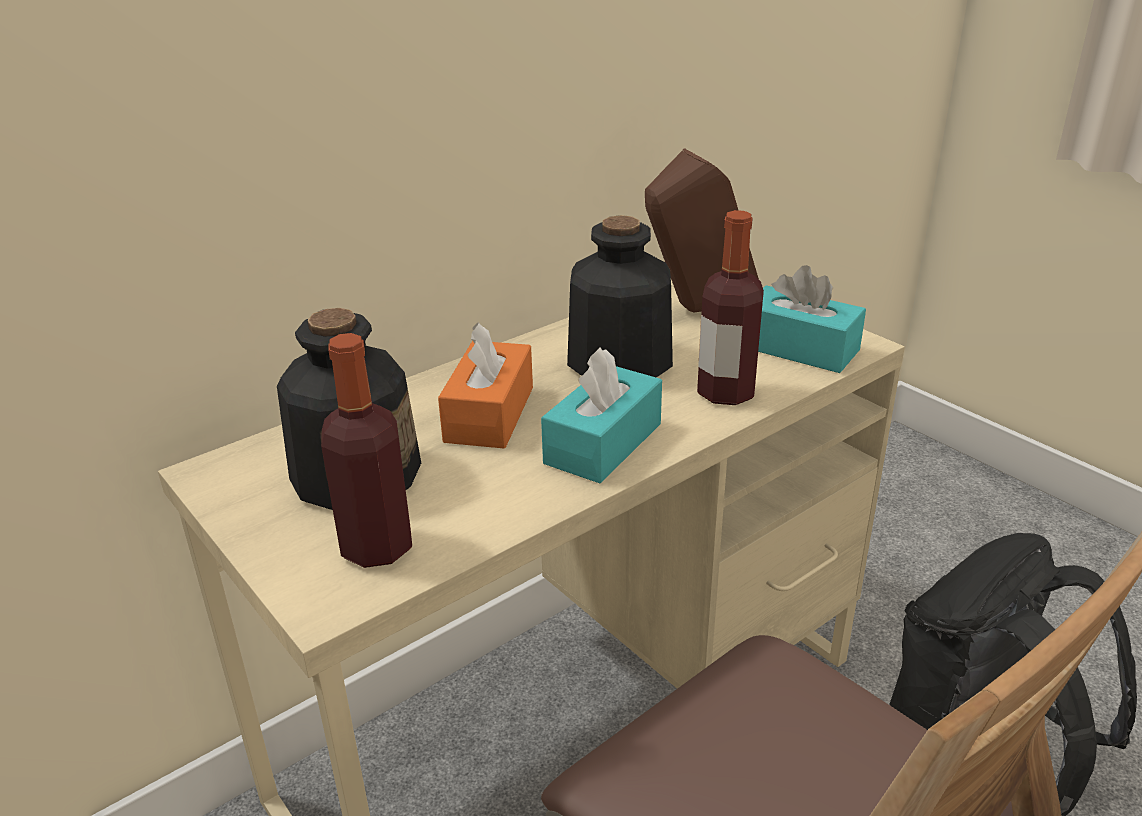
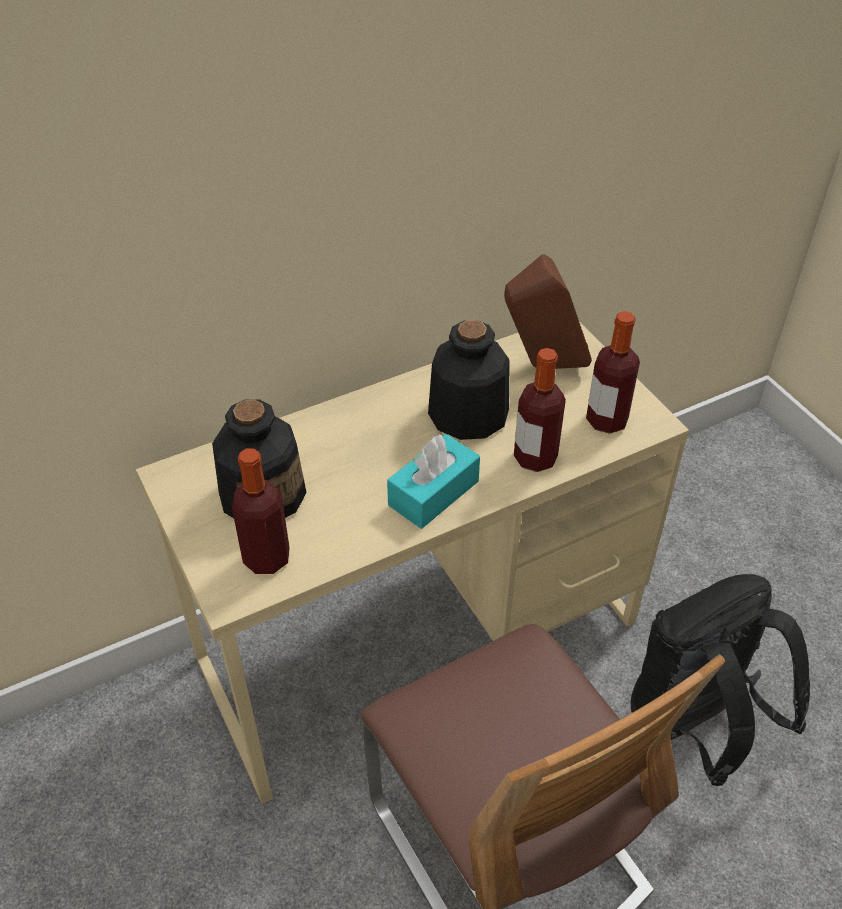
camera: 10 degrees right, 15 degrees up
orange tissue box [438,322,533,449] -> none
turquoise tissue box [758,265,866,373] -> bottle [586,311,640,434]

